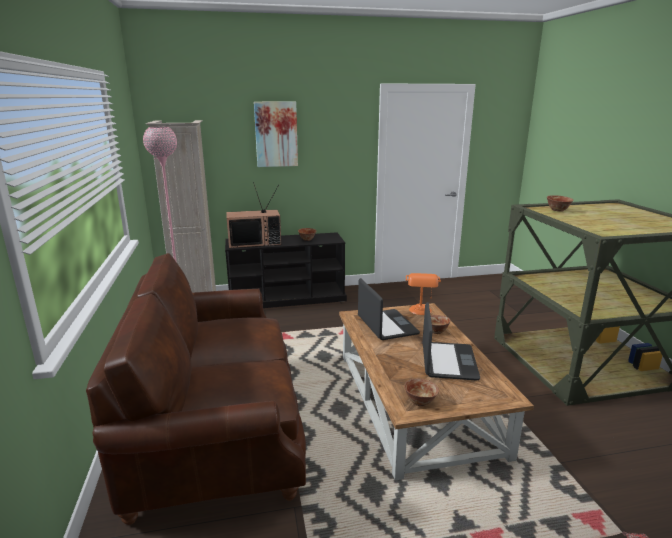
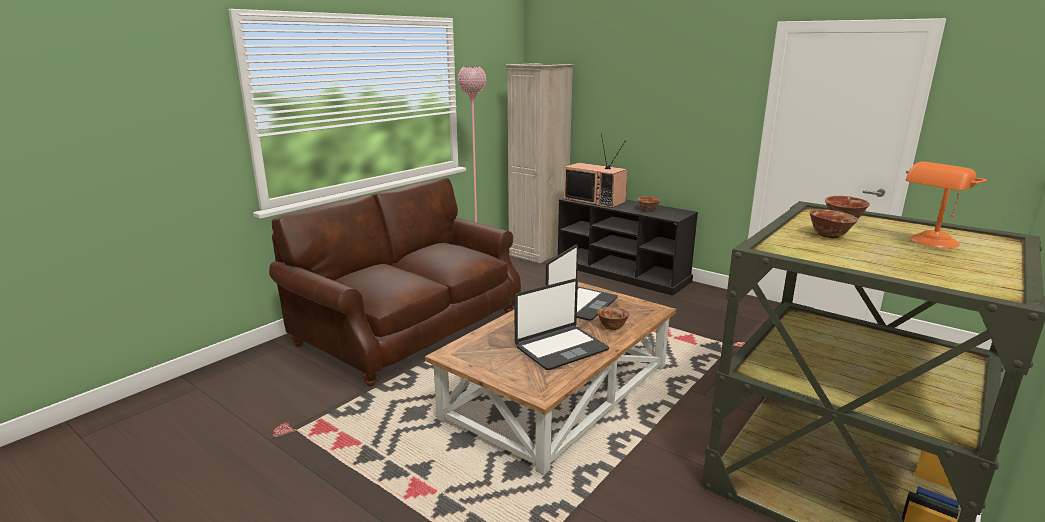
camera: 50 degrees right, 0 degrees up
picture [254,102,298,167] -> none
bowl [404,378,439,406] -> bowl moved to [810,209,858,238]
orange table lamp [406,273,441,315] -> orange table lamp moved to [906,162,987,248]

